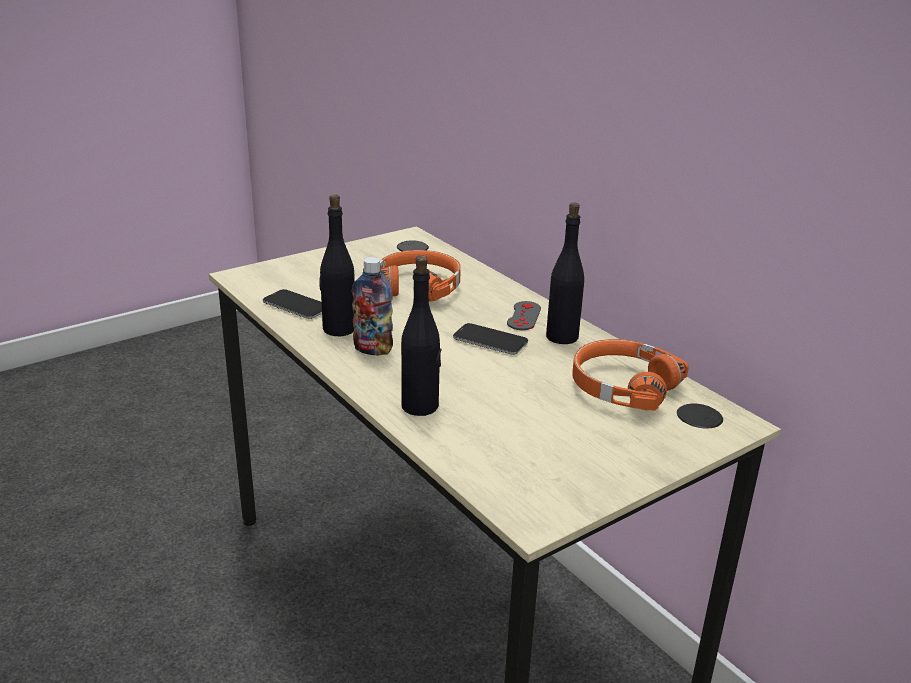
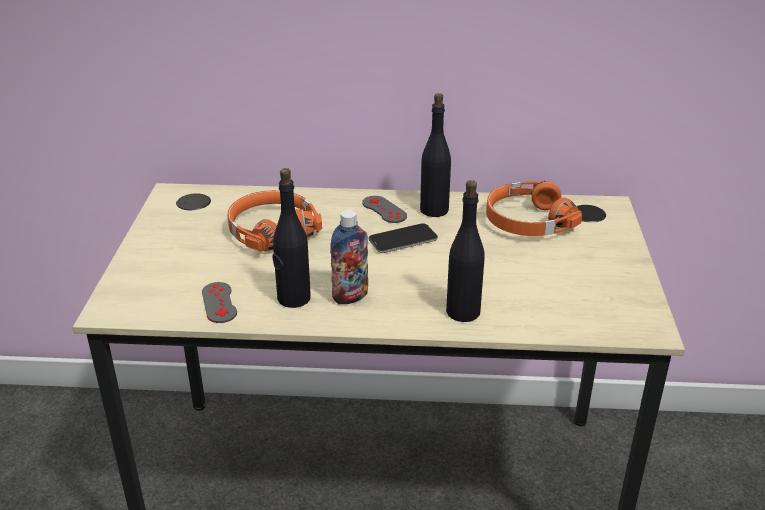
camera: 50 degrees left, 5 degrees up
phone [263,289,322,319] -> grey game controller [202,282,237,323]

